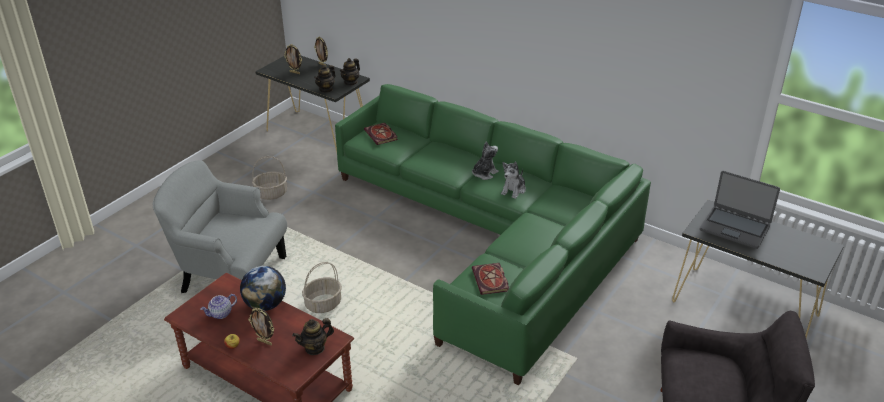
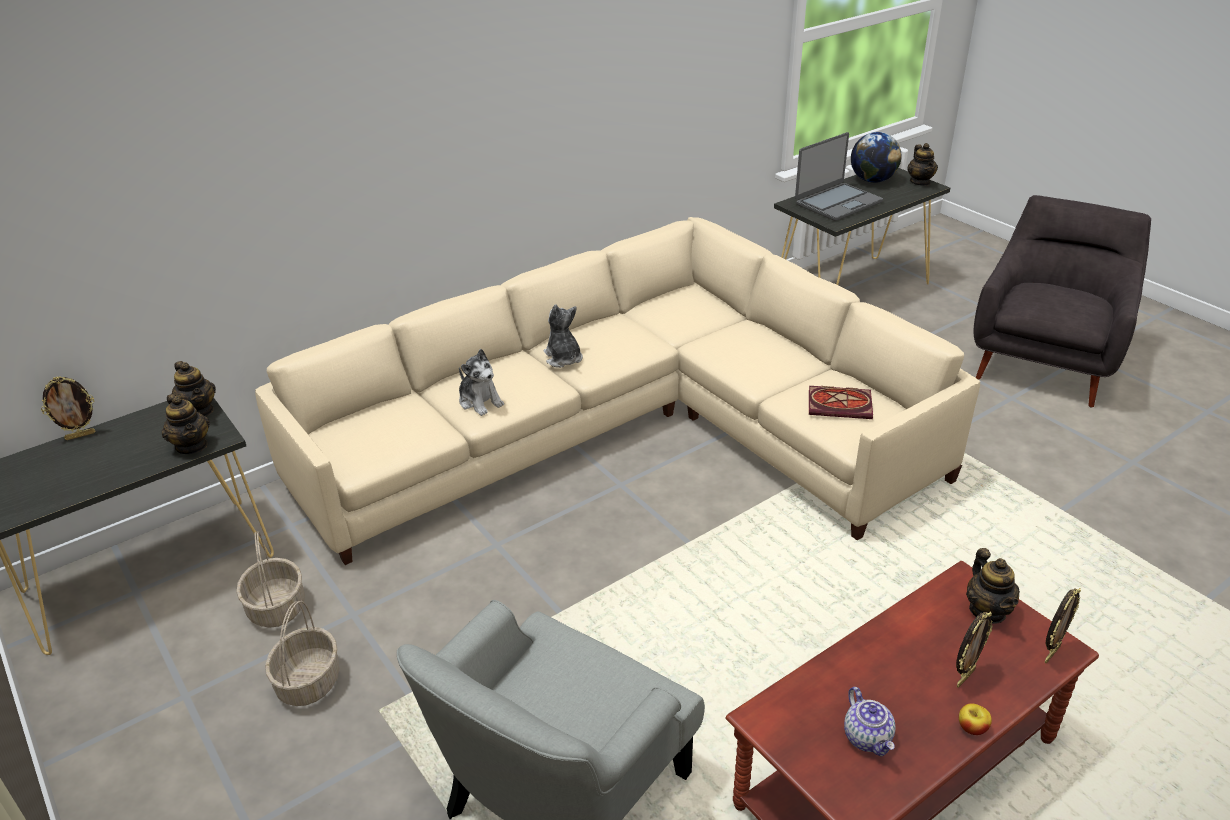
camera: 70 degrees left, 0 degrees up
globe [240,266,286,311] -> globe moved to [851,132,902,183]
picture frame [284,44,302,74] -> picture frame moved to [1045,588,1081,664]
basket [302,262,342,313] -> basket moved to [236,531,305,628]
green sofa [335,84,651,385] -> beige sofa [255,217,980,565]
book [364,123,398,145] -> none
plush toy [501,162,526,199] -> plush toy moved to [459,349,504,416]
none -> teapot [907,143,938,186]

